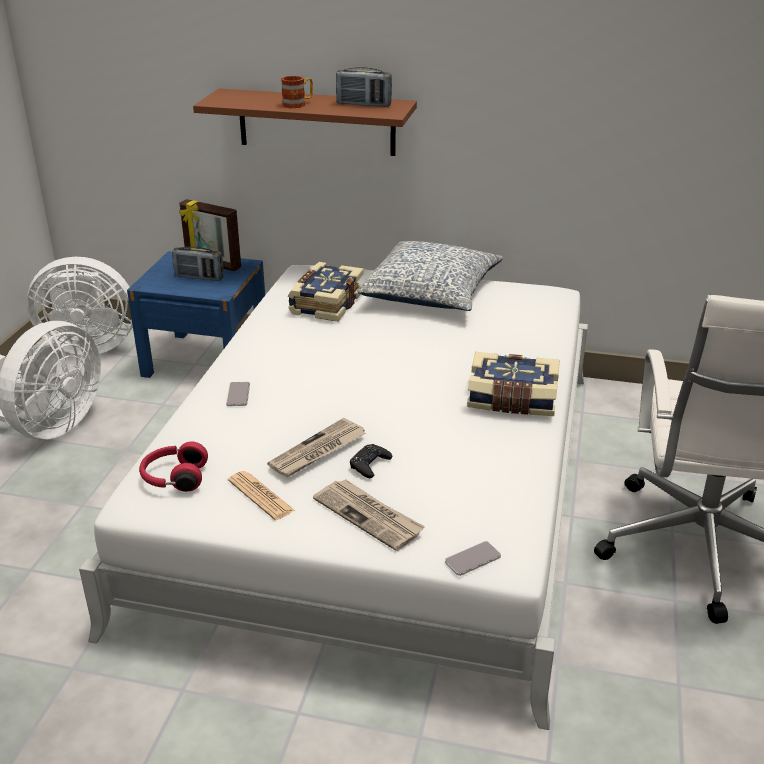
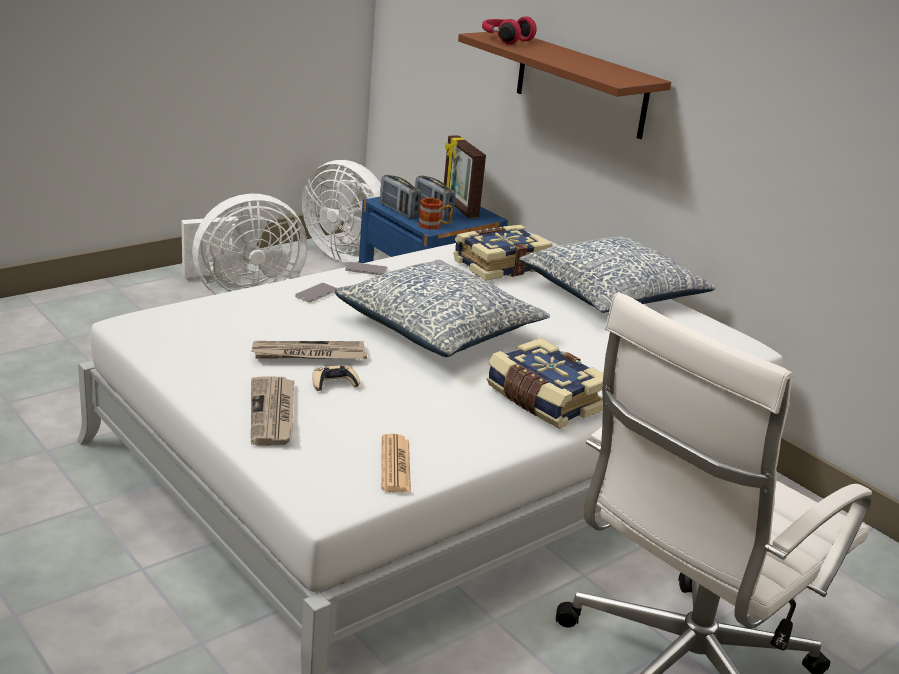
camera: 35 degrees right, 5 degrees down
red headphones [139,442,208,492] -> red headphones moved to [482,16,537,44]
newspaper [228,471,295,520] -> newspaper moved to [382,434,411,493]
mug [281,76,313,108] -> mug moved to [418,198,453,230]
radio [336,67,392,107] -> radio moved to [380,175,421,219]
black game controller [350,444,392,478] -> beige game controller [312,365,360,391]
phone [445,541,501,576] -> phone moved to [345,262,388,275]
none -> pillow [335,260,550,357]

